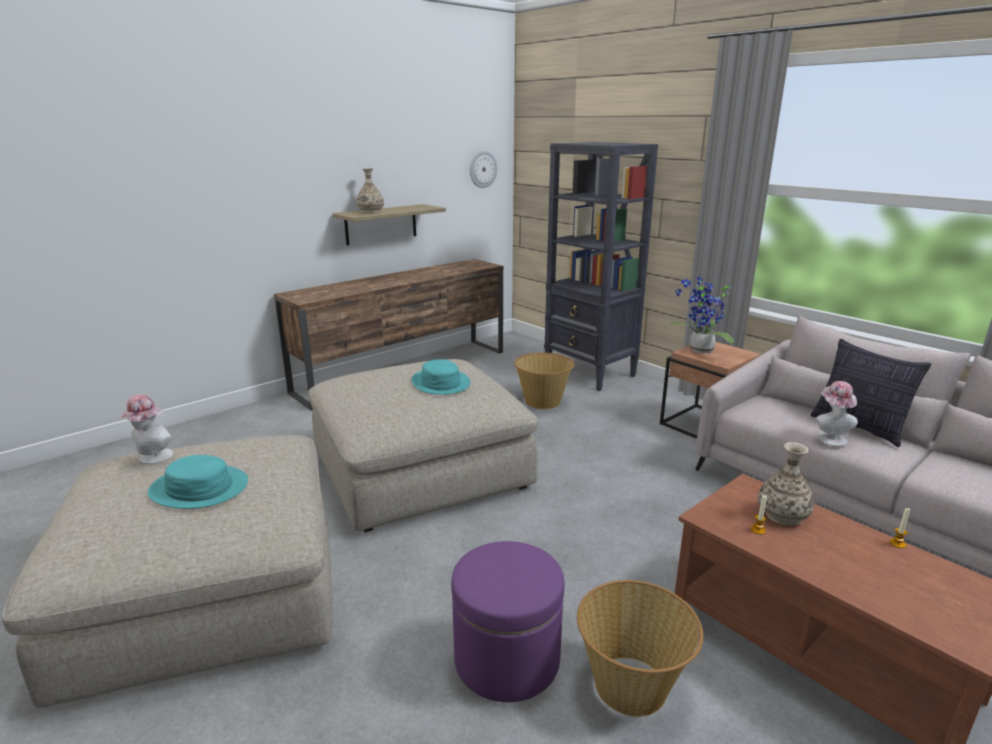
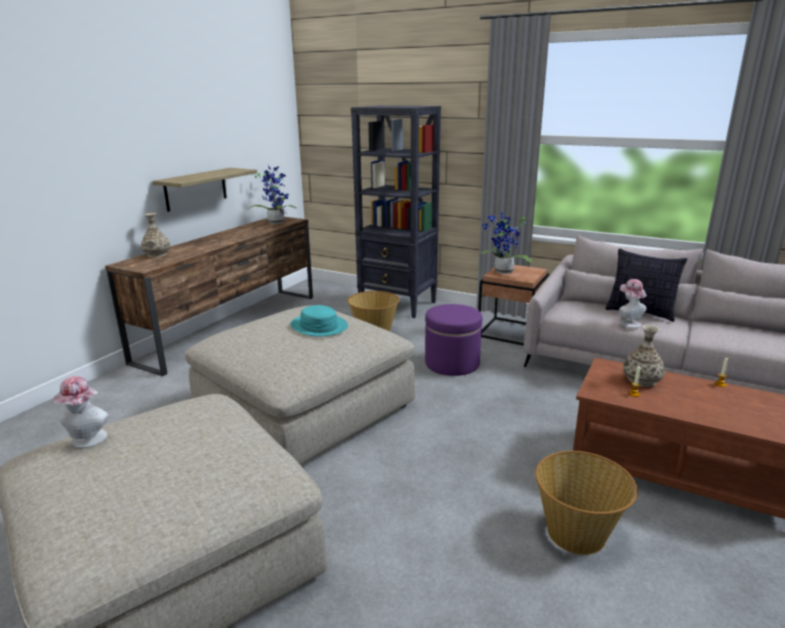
camera: 20 degrees left, 0 degrees up
turquoise hat [148,455,248,509] -> none
vase [356,168,384,213] -> vase moved to [141,213,170,258]
purple ottoman [451,541,564,702] -> purple ottoman moved to [425,304,482,376]
wall clock [470,151,497,188] -> none
none -> potted plant [248,164,296,224]

